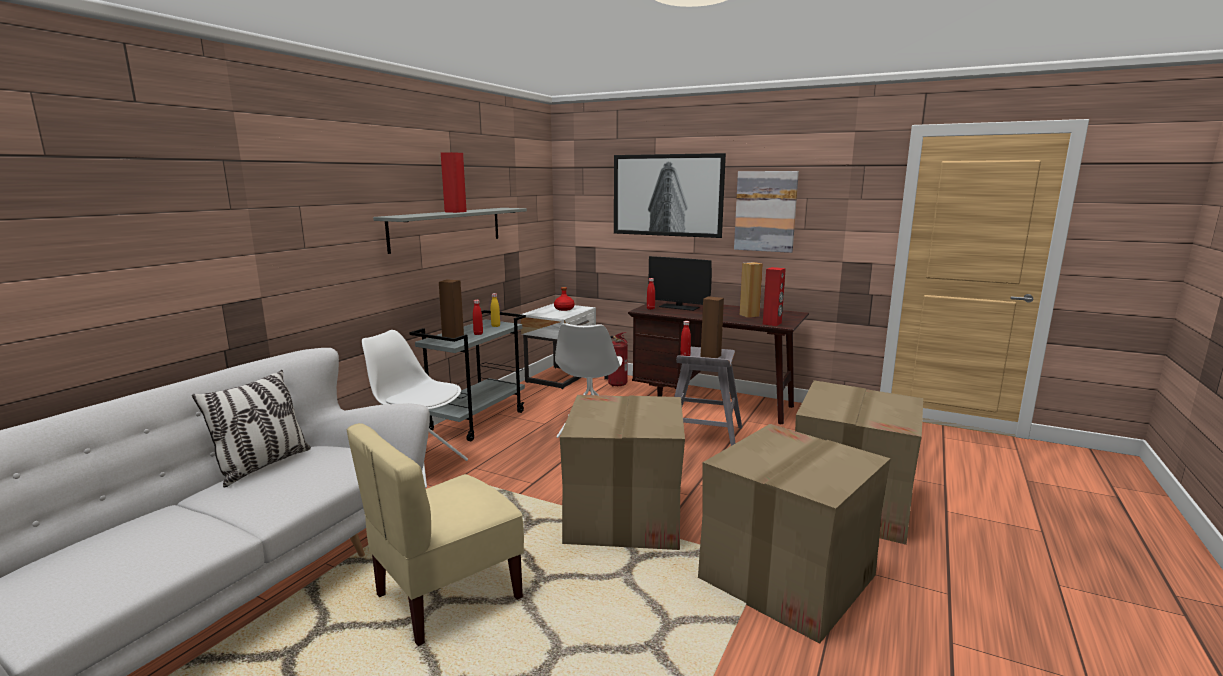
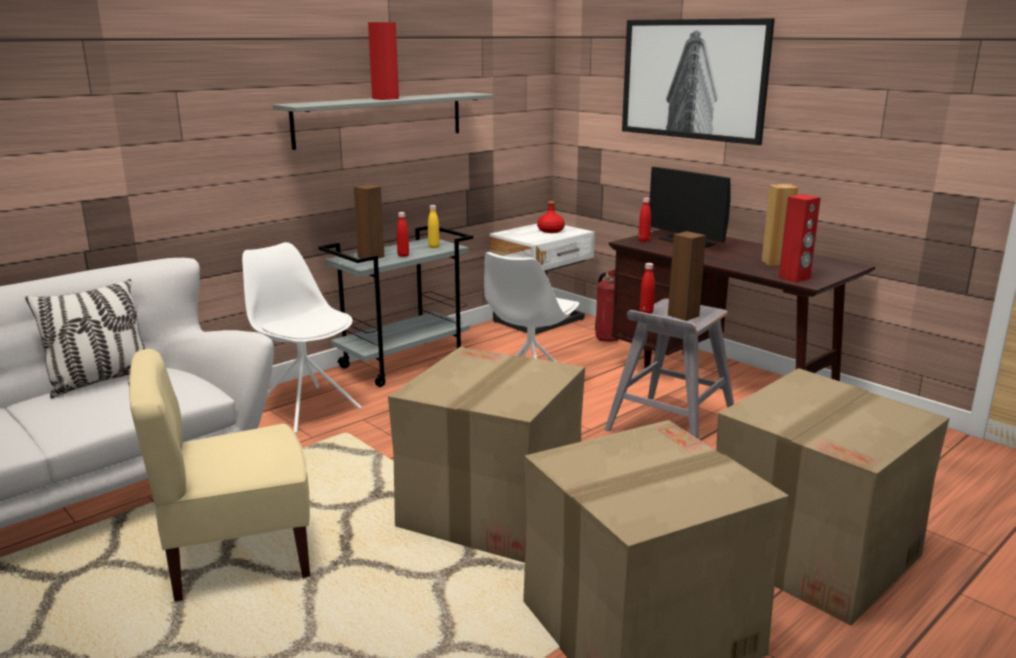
camera: 20 degrees right, 5 degrees up
picture [734,171,799,253] -> none

